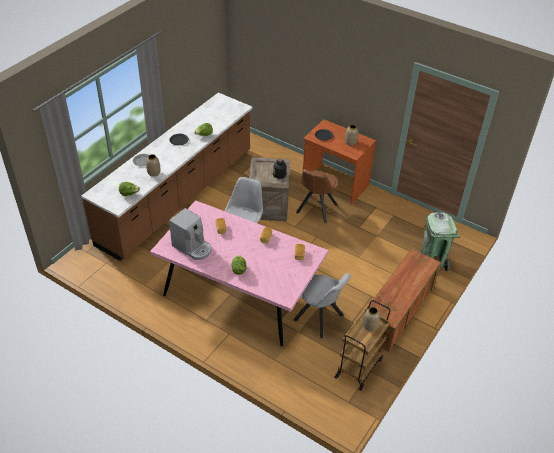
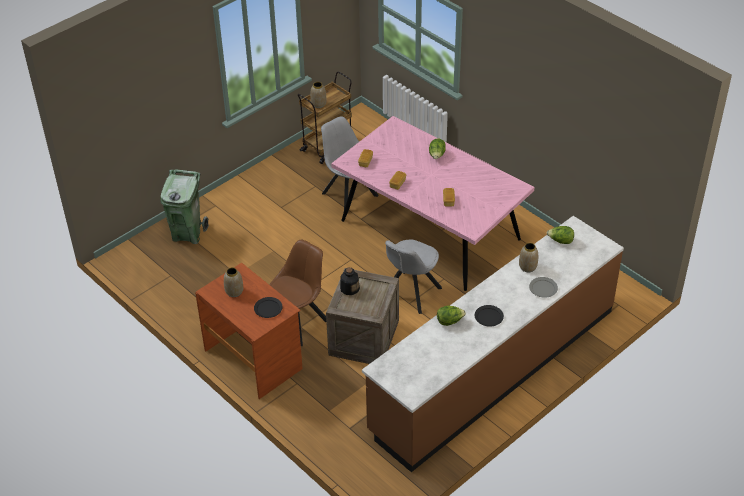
camera: 165 degrees left, 0 degrees up
coffee machine [169,208,211,260] -> none
brown bench [366,249,441,352] -> none

